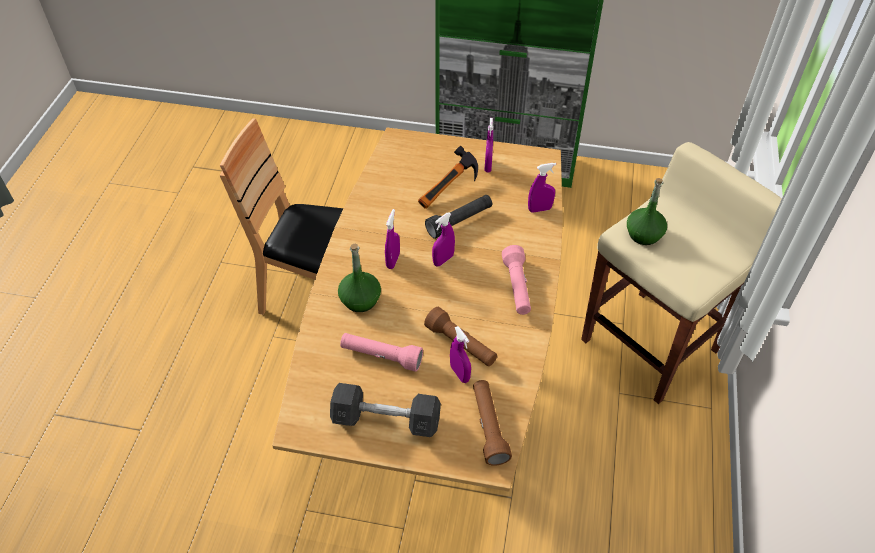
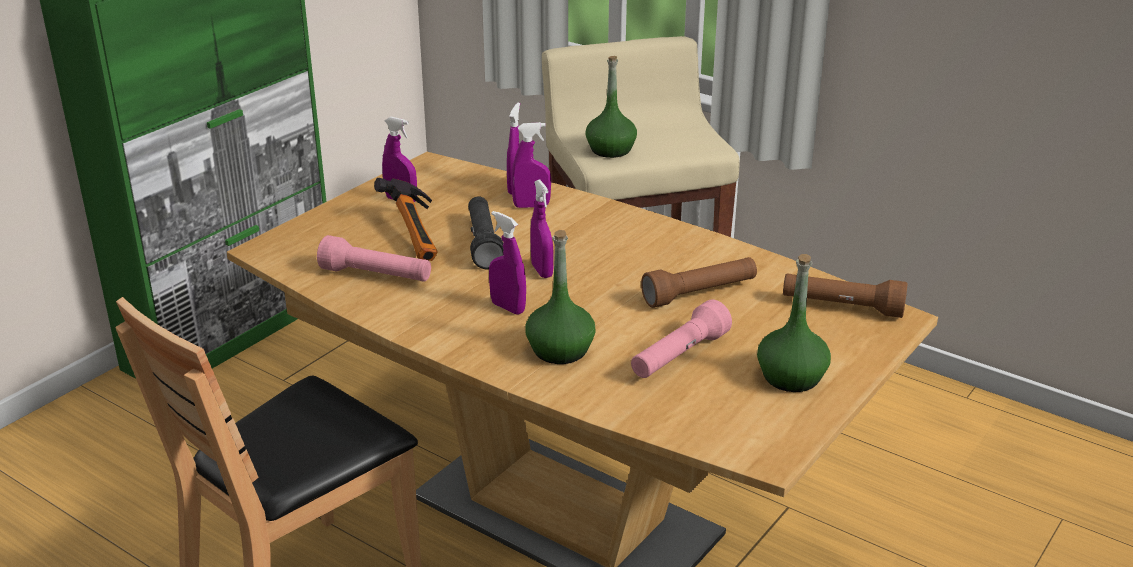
camera: 65 degrees left, 20 degrees down
grey dumbbell [330,383,441,437] -> green bottle [757,254,831,392]
purple spray bottle [450,326,471,383] -> purple spray bottle moved to [511,122,551,208]
pink flashlight [502,245,531,315] -> pink flashlight moved to [317,235,431,281]

